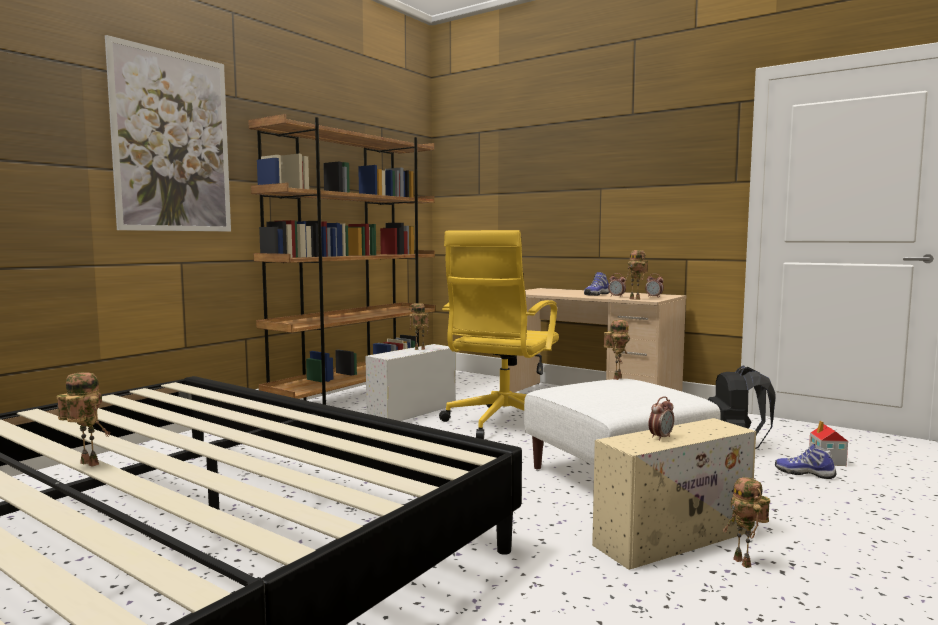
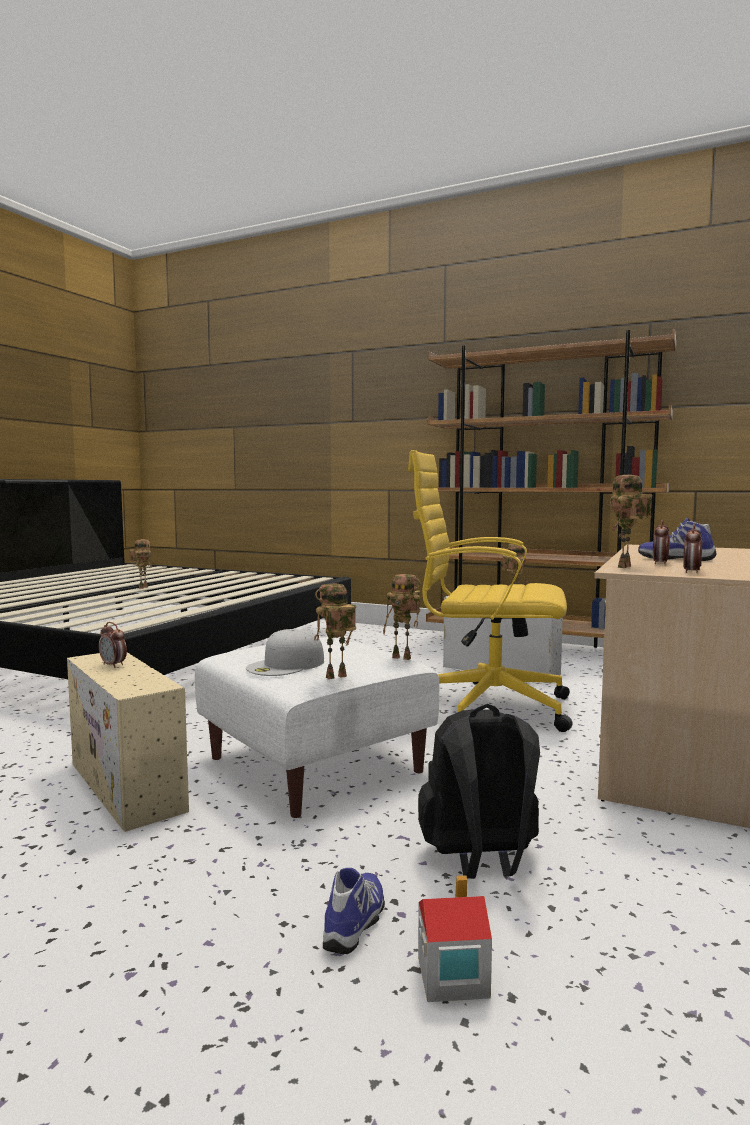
camera: 80 degrees right, 0 degrees up
picture [105,35,231,231] -> none
toy robot [723,477,770,568] -> toy robot moved to [314,584,356,679]
none -> white cap [246,629,324,676]

